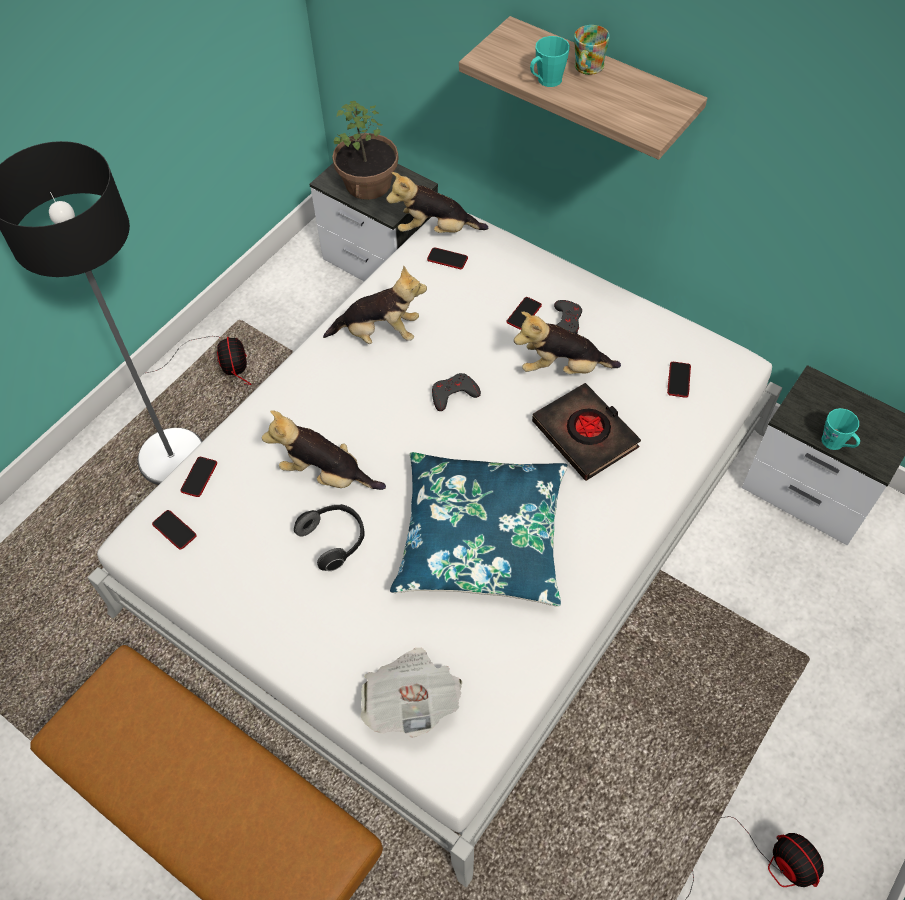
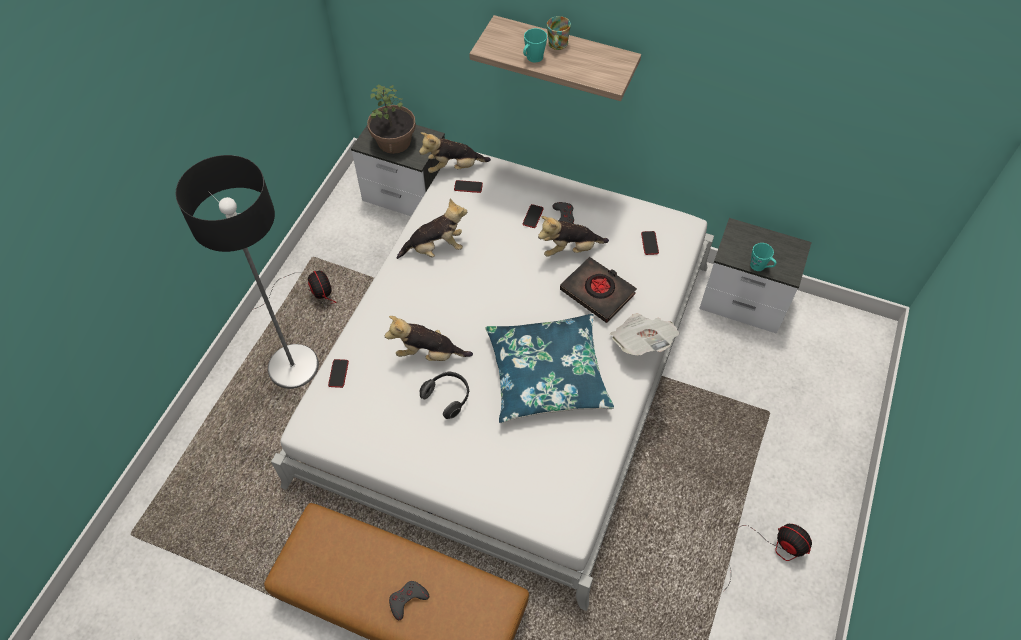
camera: 15 degrees left, 0 degrees up
phone [152,510,197,550] -> none
newspaper [361,648,462,738] -> newspaper moved to [610,313,680,355]
grey game controller [432,373,481,411] -> grey game controller moved to [389,581,429,620]

